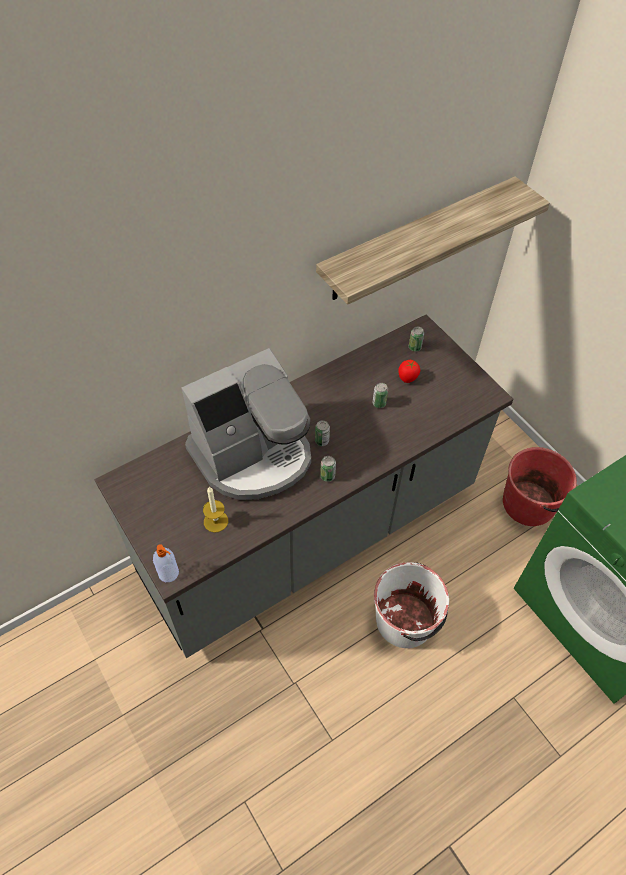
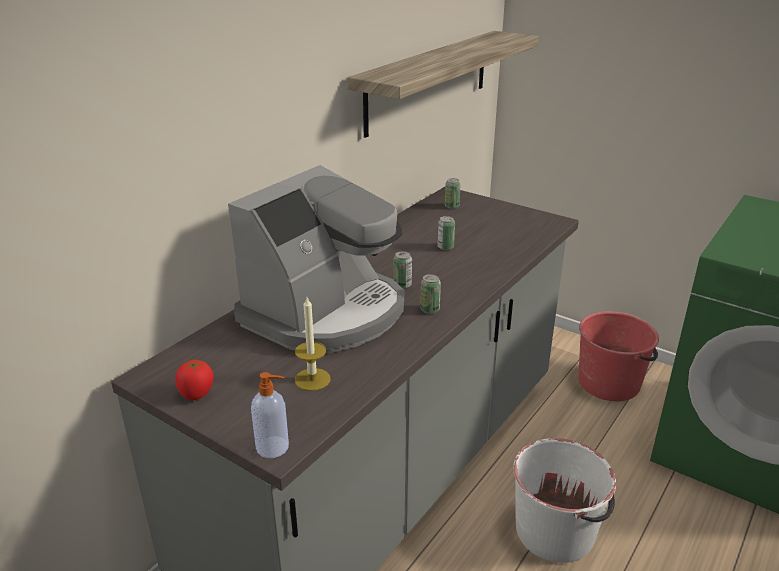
camera: 20 degrees left, 25 degrees down
tomato [398,360,420,383] -> tomato moved to [175,360,214,400]

